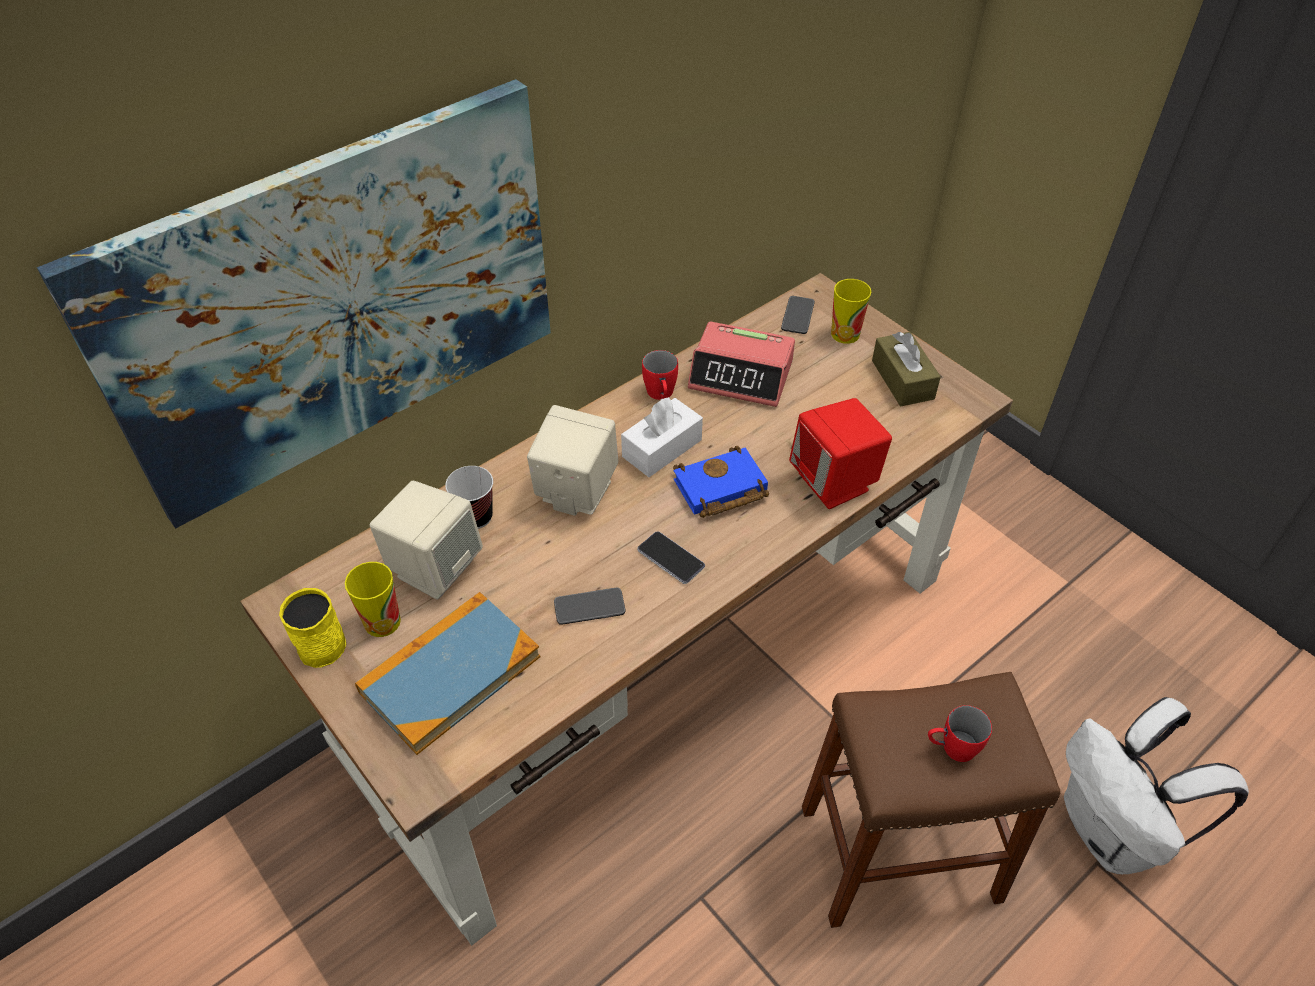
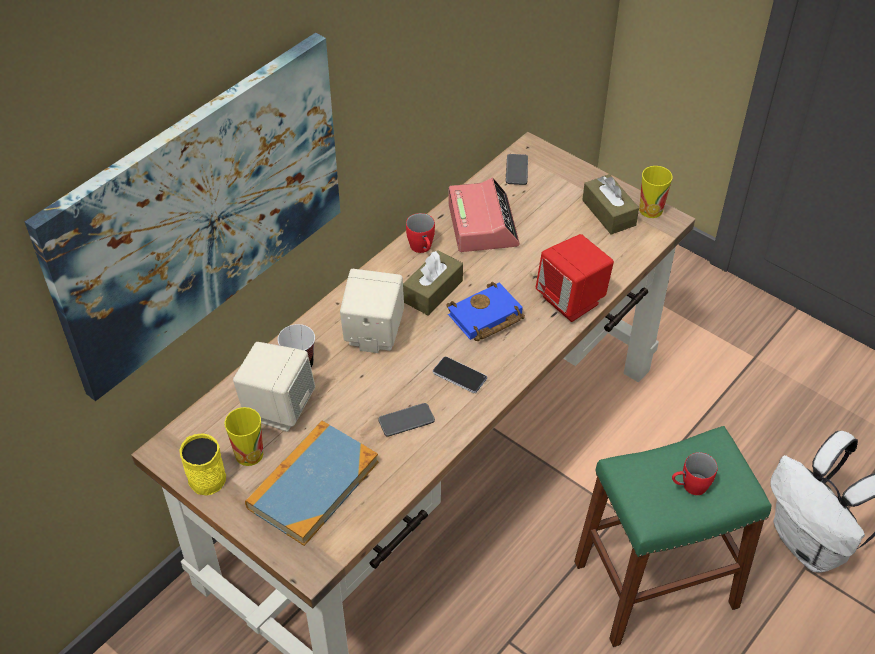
camera: 10 degrees left, 0 degrees up
white tissue box [621,396,703,477] -> brown tissue box [403,250,463,316]
alarm clock [688,321,795,407] -> alarm clock turned 105 degrees counterclockwise [448,178,520,252]
brown stool [802,672,1061,928] -> green stool [574,426,771,647]
cup [831,279,871,344] -> cup moved to [639,166,672,218]

